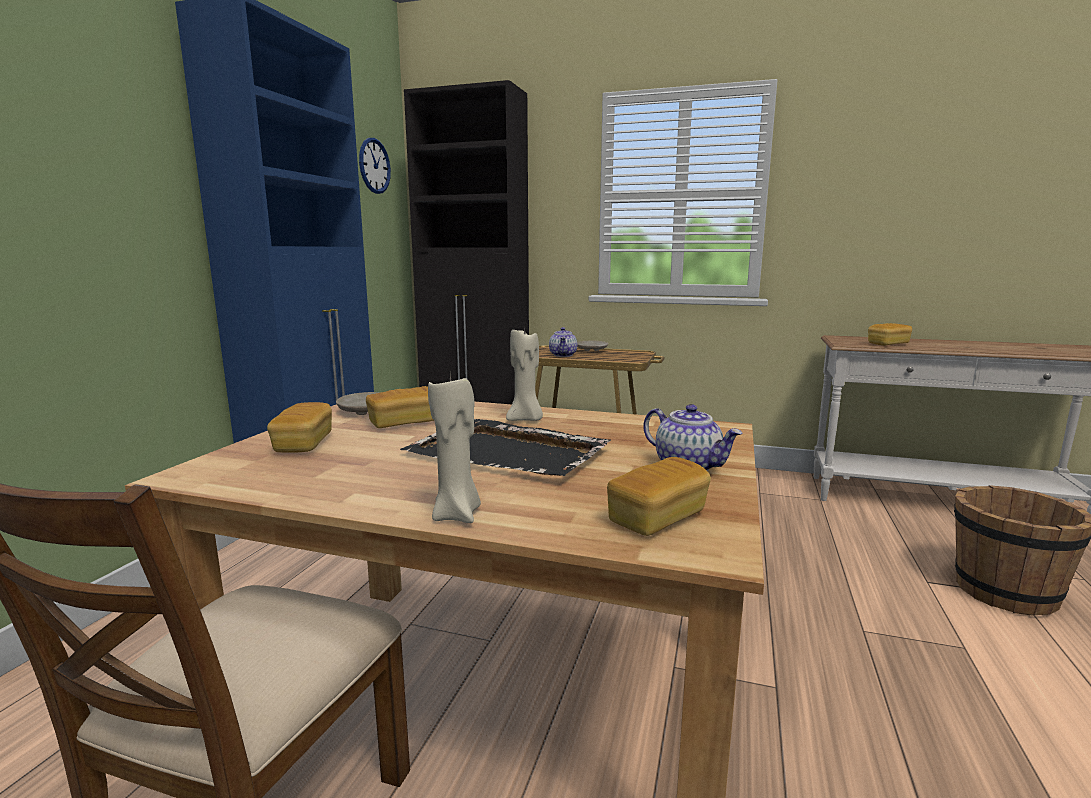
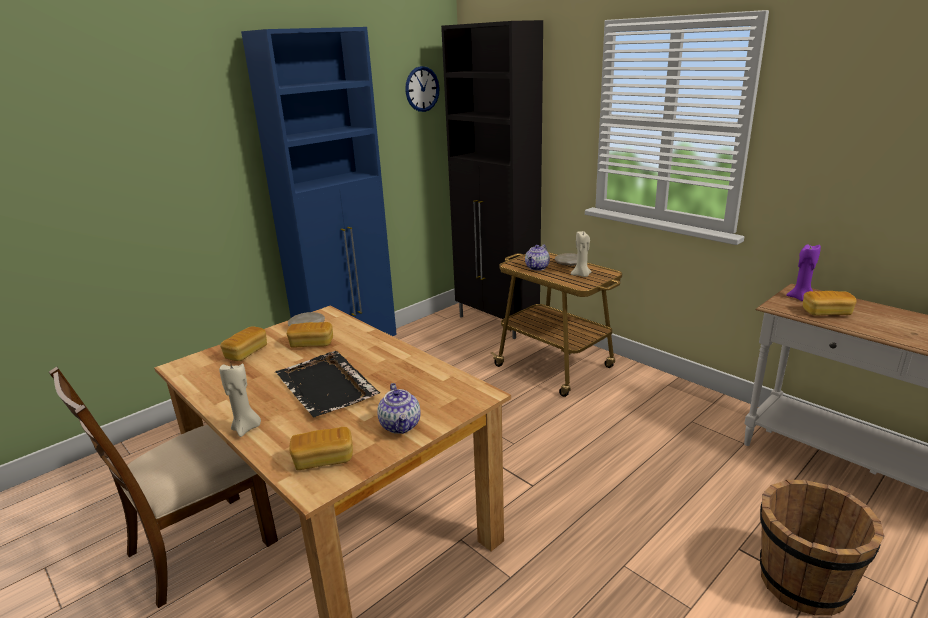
camera: 30 degrees right, 10 degrees up
beige candle [506,328,543,421] -> beige candle moved to [571,231,592,277]
none -> purple candle [786,243,821,301]

